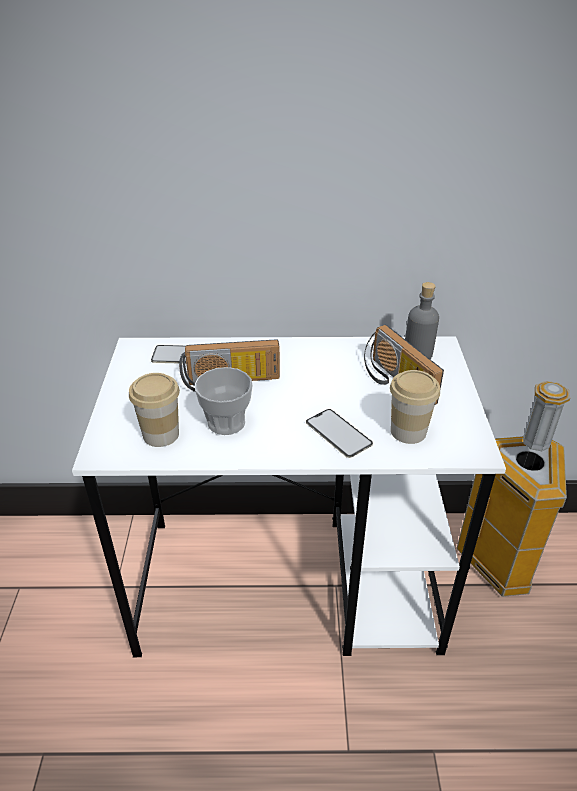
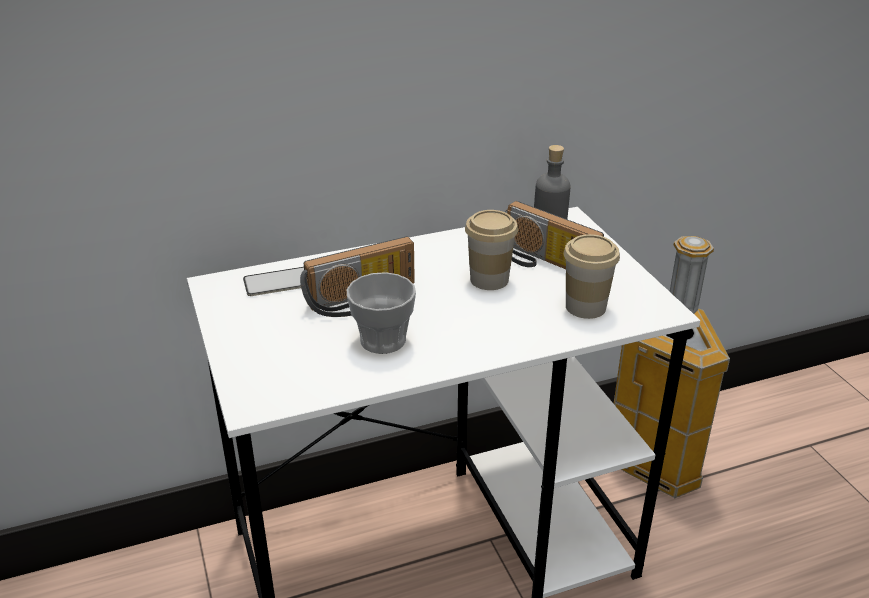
camera: 20 degrees left, 5 degrees down
cup [129,373,180,447] -> cup moved to [465,210,518,290]
phone [306,409,373,458] -> none

